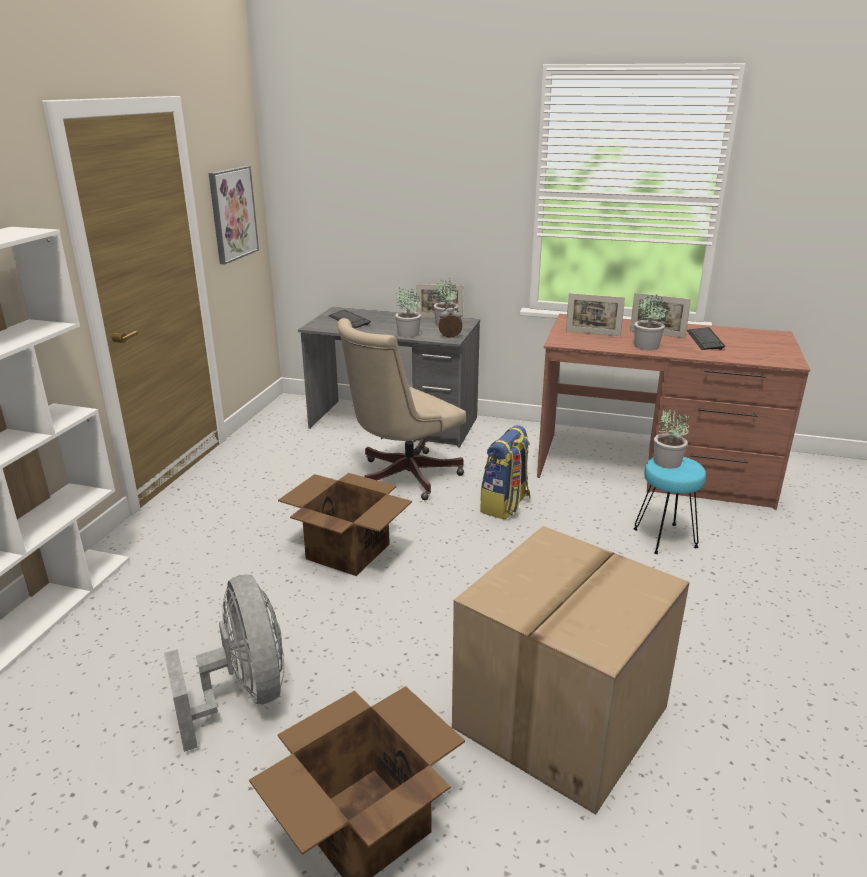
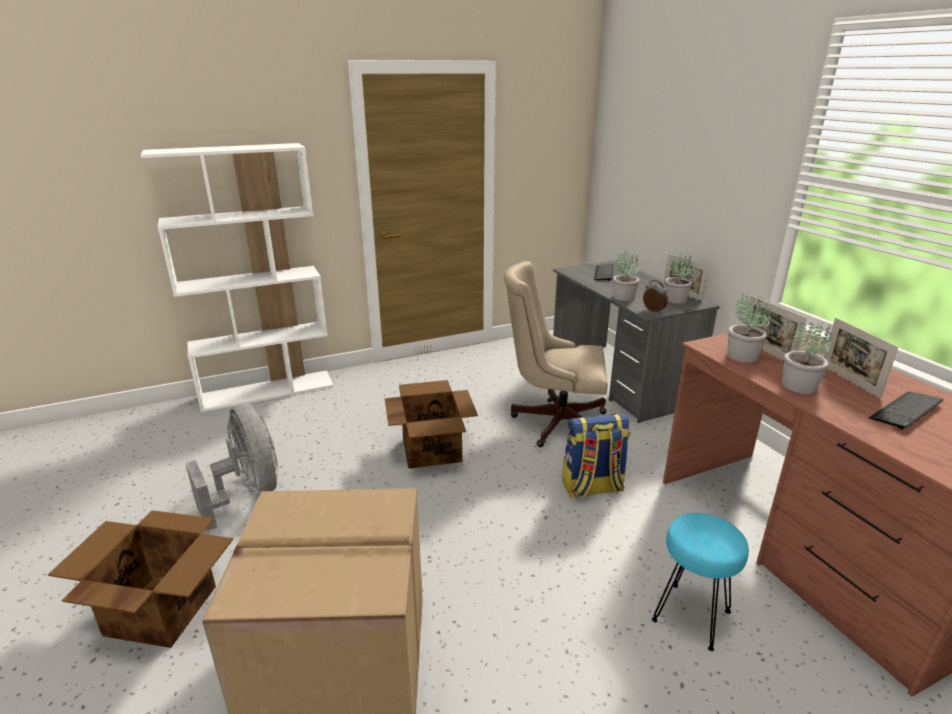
camera: 50 degrees right, 0 degrees up
grey fan [164,575,284,752] -> grey fan turned 60 degrees counterclockwise [185,404,278,531]
picture [209,166,259,265] -> none
potted plant [654,408,689,469] -> potted plant moved to [727,293,771,363]

